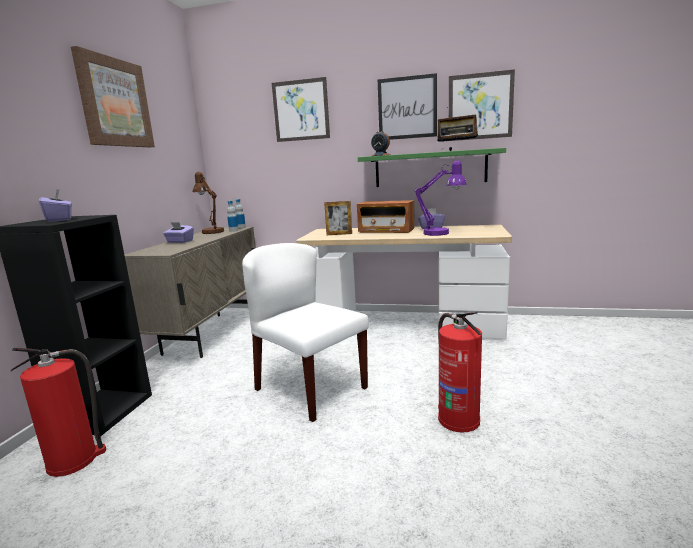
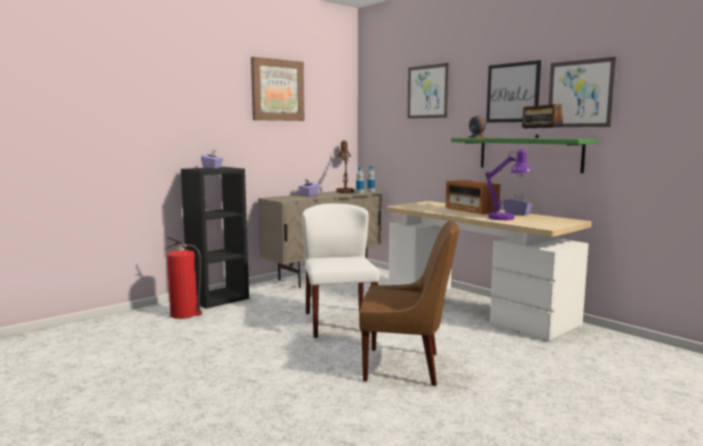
camera: 35 degrees right, 5 degrees down
picture frame [324,201,352,235] -> none
fire extinguisher [438,312,482,433] -> brown chair [359,220,460,386]

